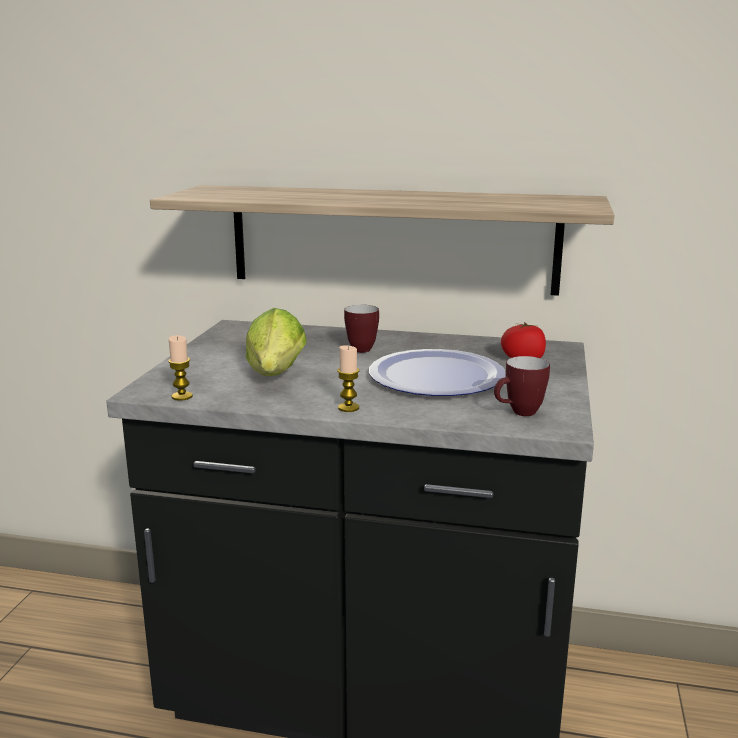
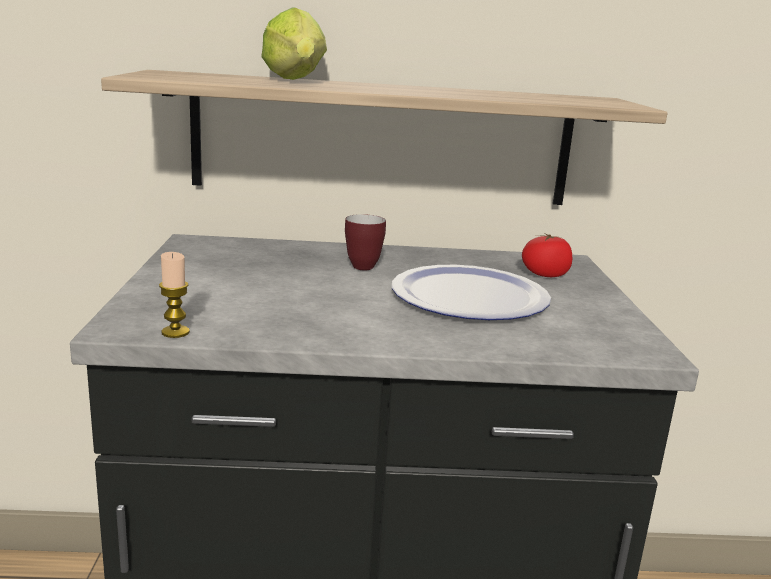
camera: 15 degrees left, 0 degrees up
lettuce [246,308,307,376] -> lettuce moved to [261,7,327,80]
candle [337,345,359,412] -> none
mug [494,356,550,416] -> none

